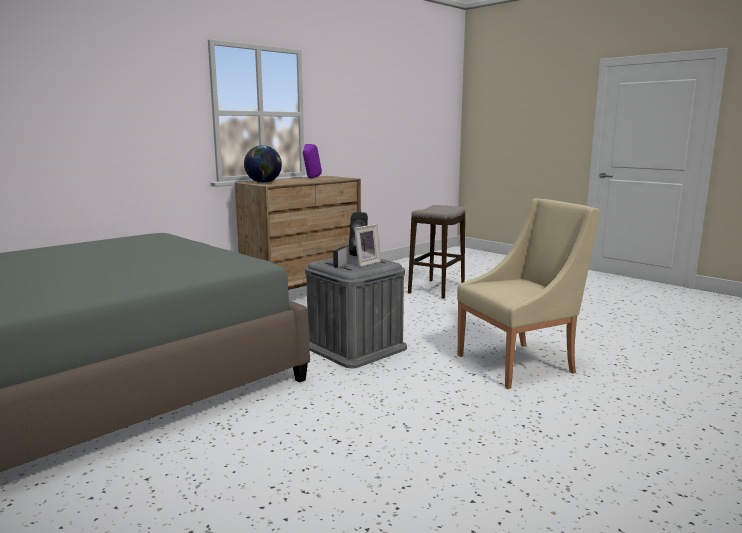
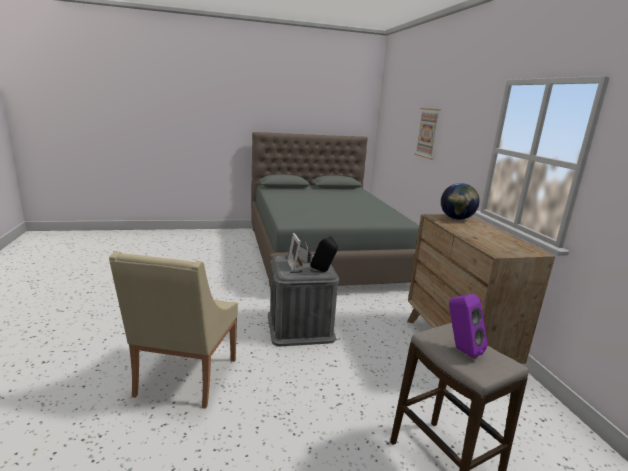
camera: 120 degrees right, 5 degrees up
purple speaker [303,144,322,178] -> purple speaker moved to [449,294,488,359]
none -> picture [414,108,441,159]

